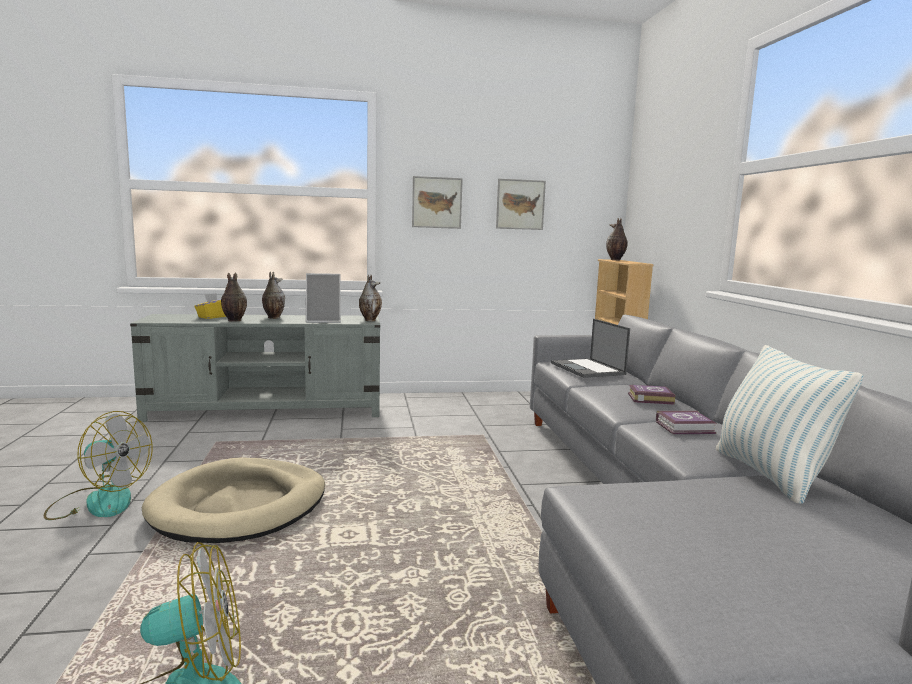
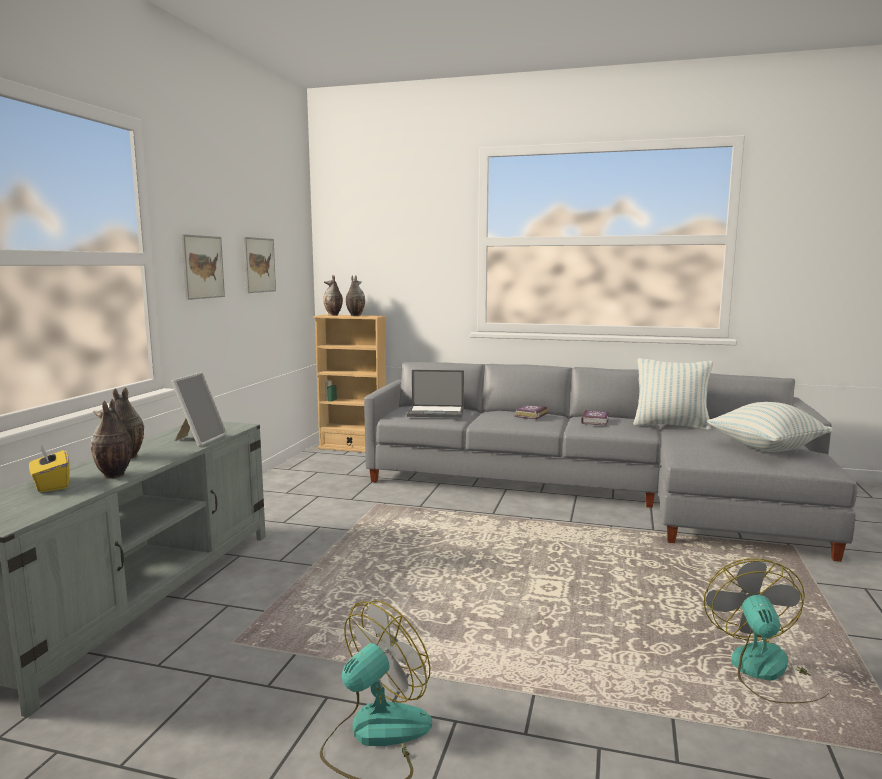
camera: 65 degrees left, 0 degrees up
beige dog bed [142,457,325,543] -> none
vase [359,275,382,321] -> vase moved to [346,275,365,316]
none -> pillow [707,402,833,452]

